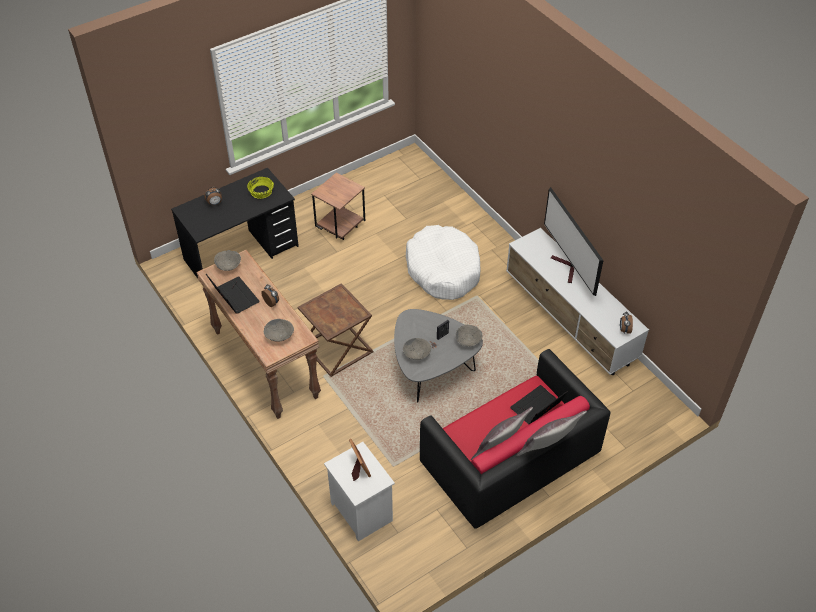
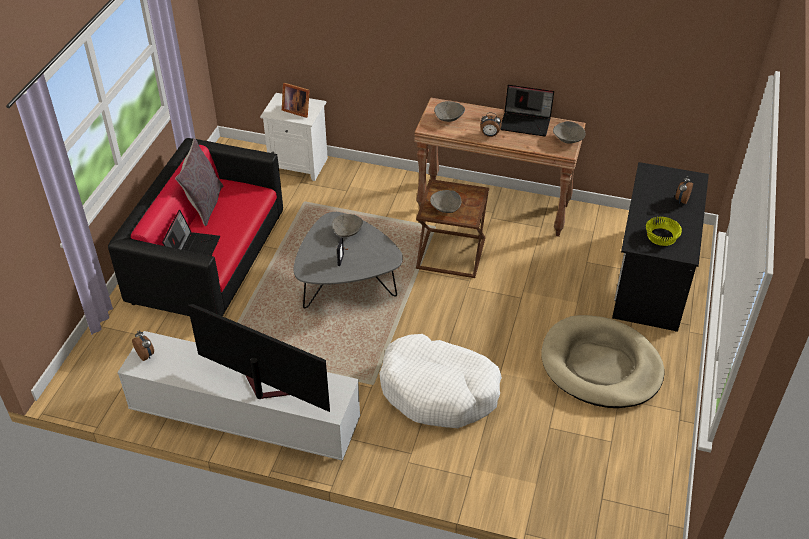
camera: 140 degrees right, 5 degrees down
brown side table [311,172,365,240] -> beige dog bed [541,315,665,408]
grey bowl [456,325,482,347] -> grey bowl moved to [430,190,461,213]
grey pillow [516,410,587,456] -> none

